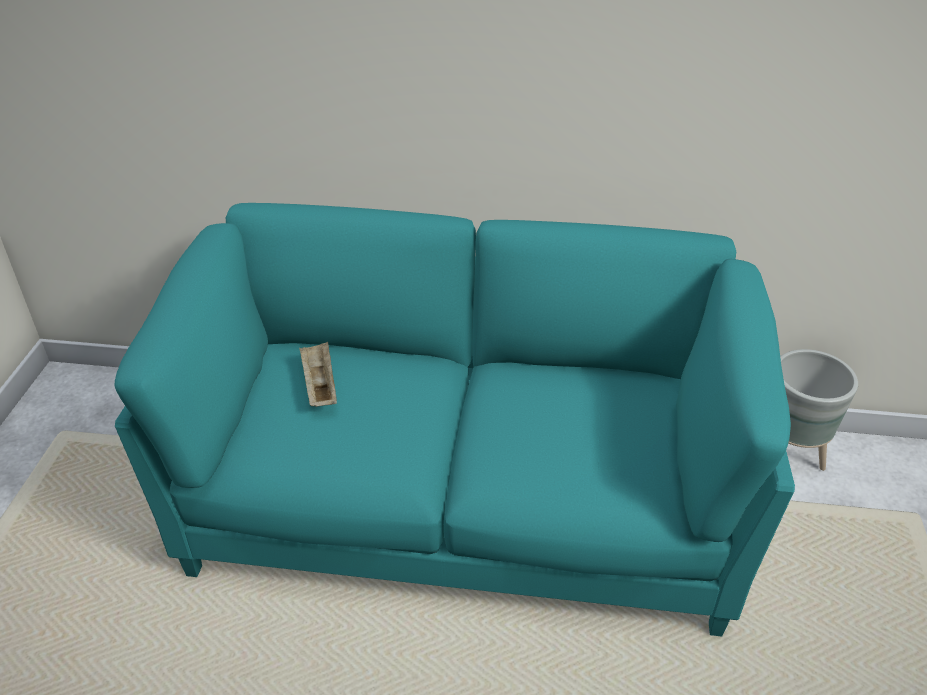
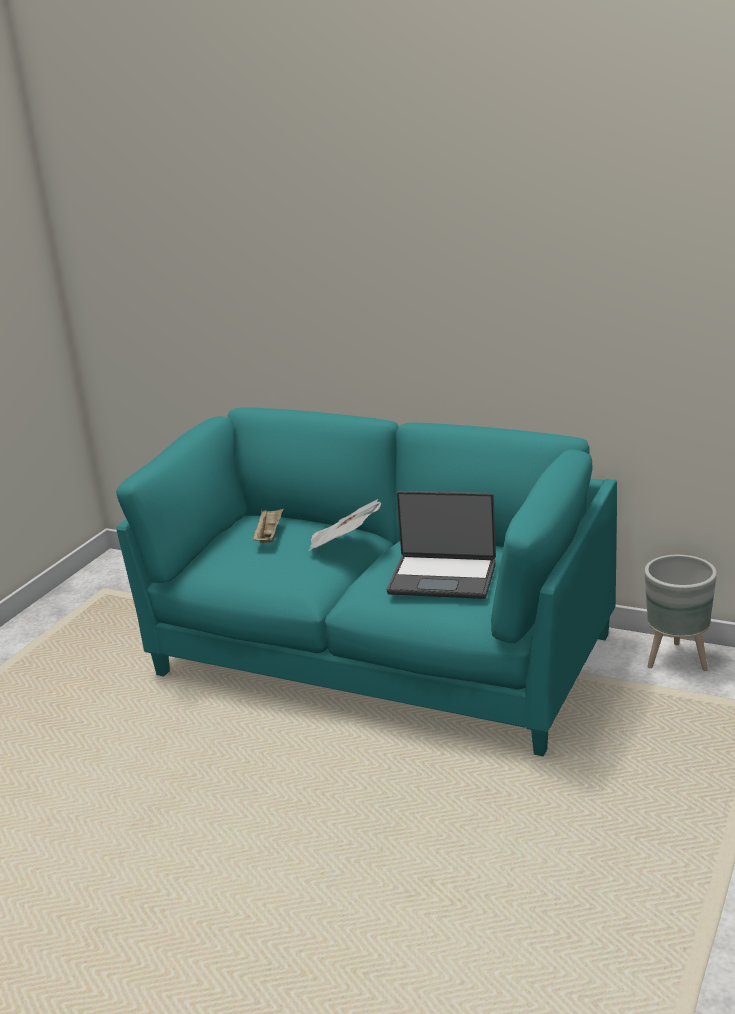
camera: 20 degrees right, 15 degrees down
none -> newspaper [308,499,381,551]
none -> laptop [387,491,496,599]

